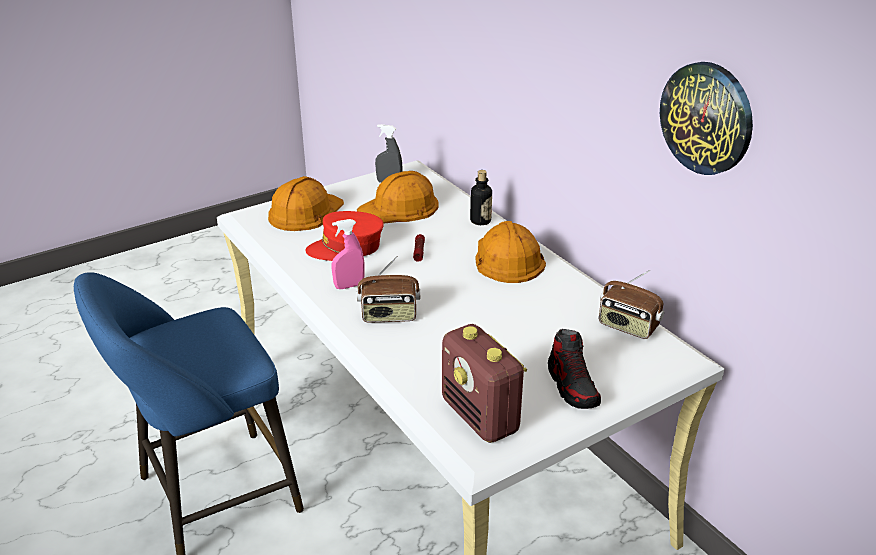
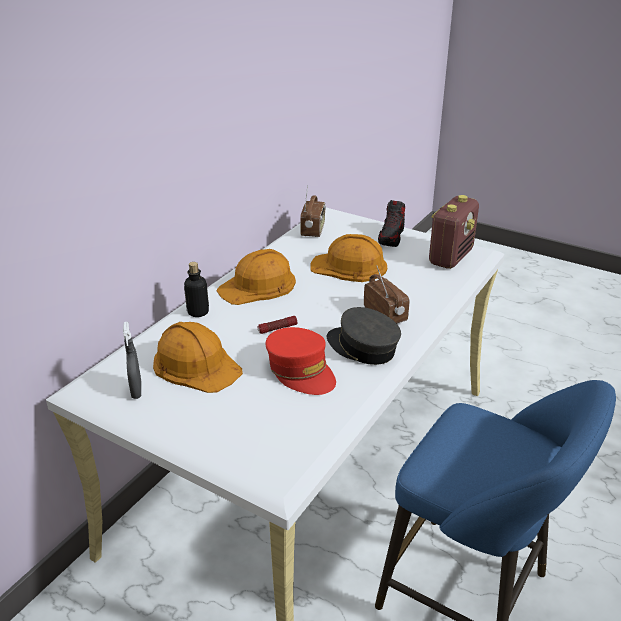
camera: 115 degrees left, 0 degrees up
orange hard hat [268,176,344,231] -> orange hard hat moved to [311,234,387,282]
pink spray bottle [332,219,365,289] -> grey cap [327,307,401,365]
shoe [548,329,601,409] -> shoe turned 150 degrees clockwise [378,200,405,247]
wall clock [660,62,753,175] -> none

